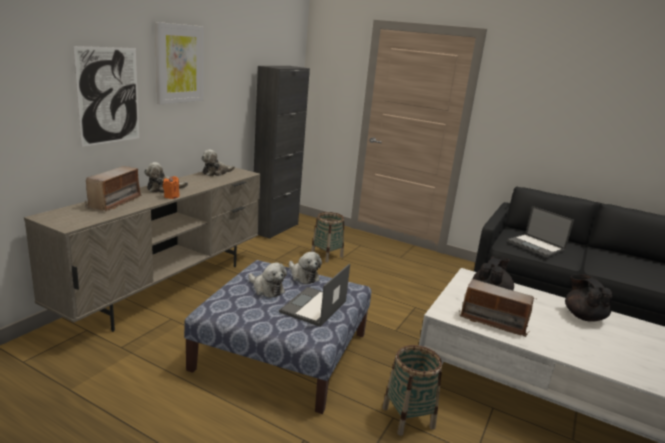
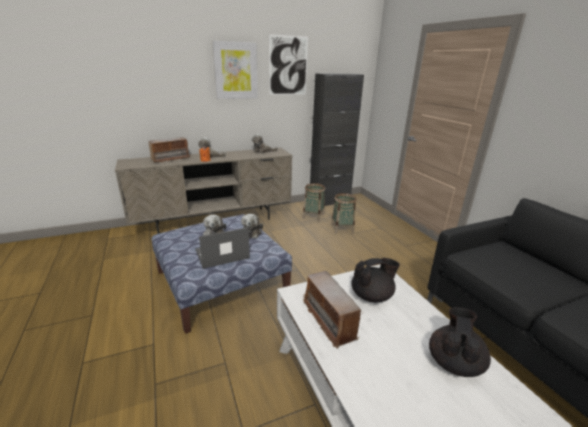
camera: 40 degrees right, 5 degrees up
picture [73,46,139,147] -> picture moved to [269,34,308,95]
basket [382,345,442,436] -> basket moved to [302,183,325,222]
laptop [507,206,574,258] -> none

